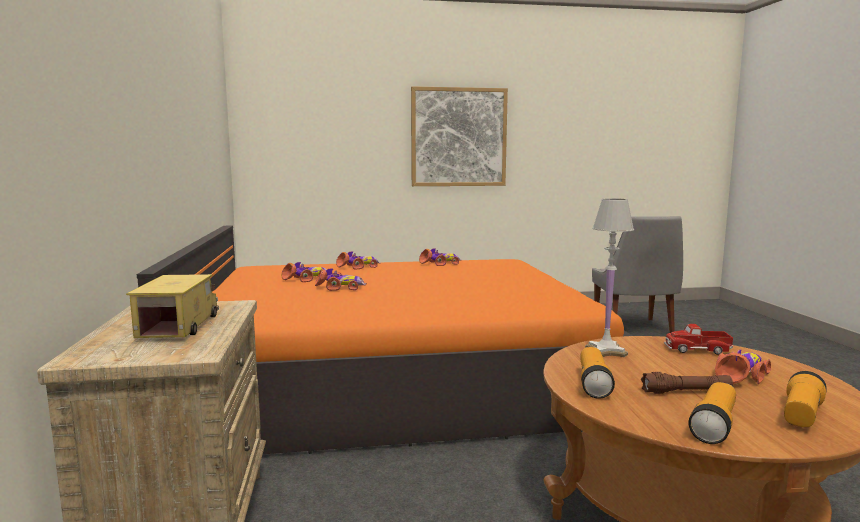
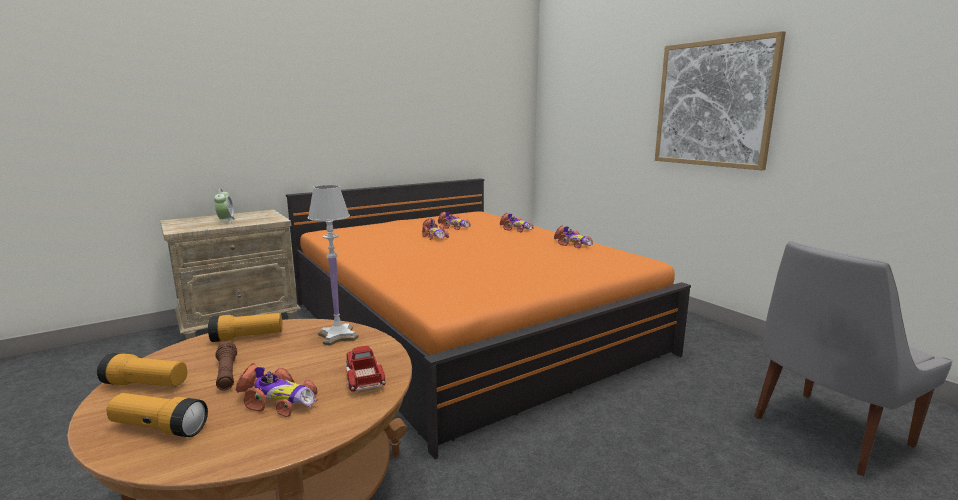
camera: 65 degrees right, 5 degrees up
toy truck [126,274,219,338] -> alarm clock [214,189,235,223]

